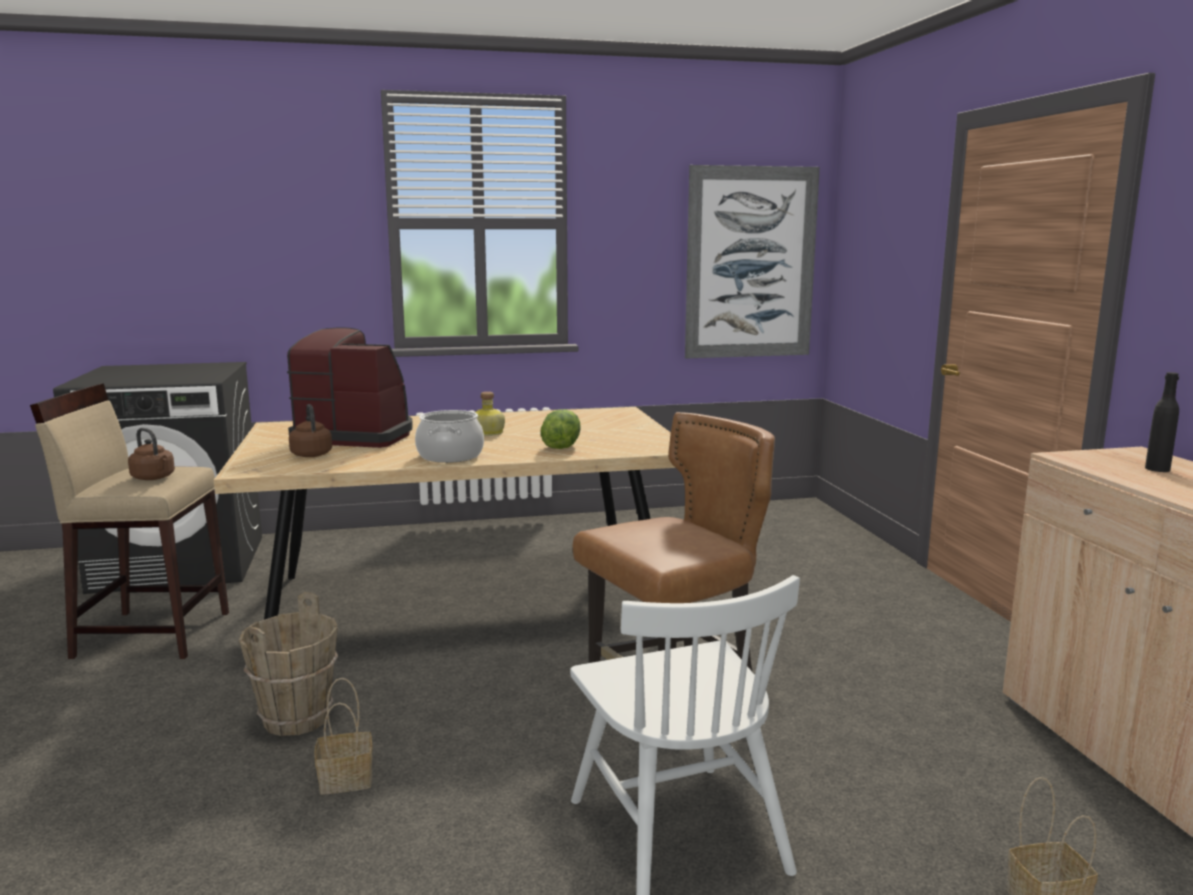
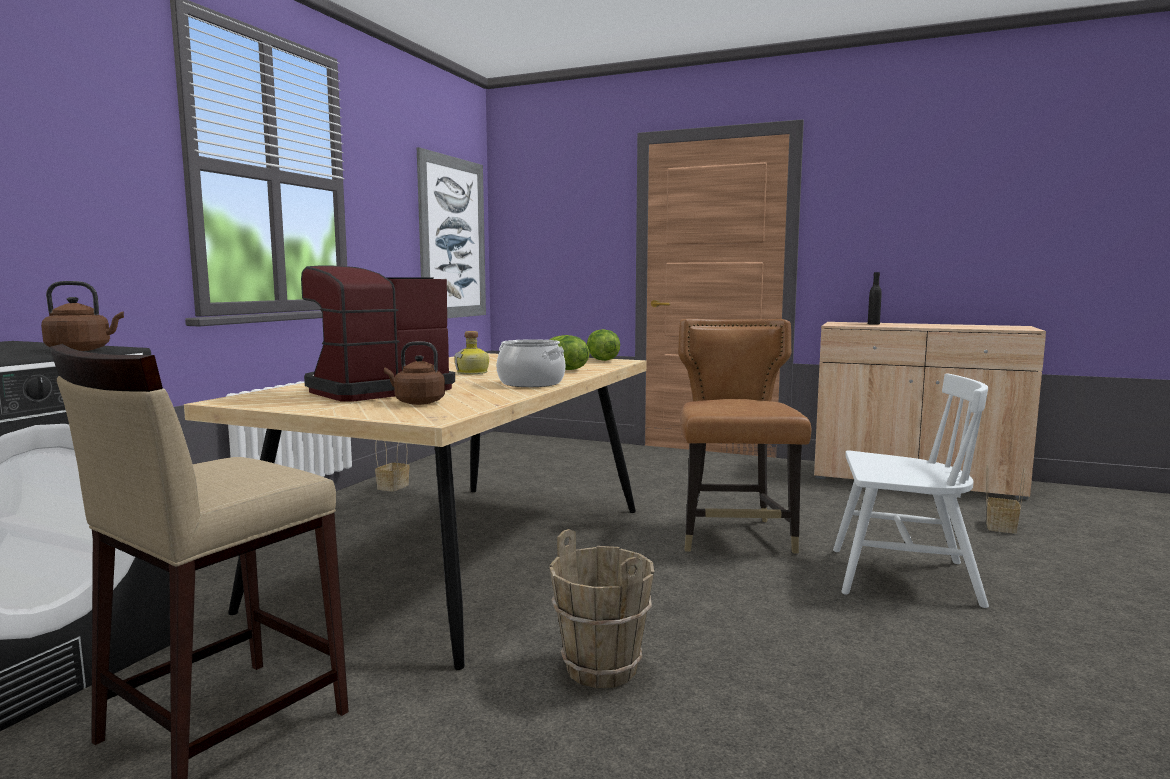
camera: 55 degrees left, 5 degrees down
brown kettle [128,428,175,480] -> brown kettle moved to [41,281,124,351]
basket [315,678,373,795] -> basket moved to [375,440,409,492]
none -> lettuce [587,329,620,361]

